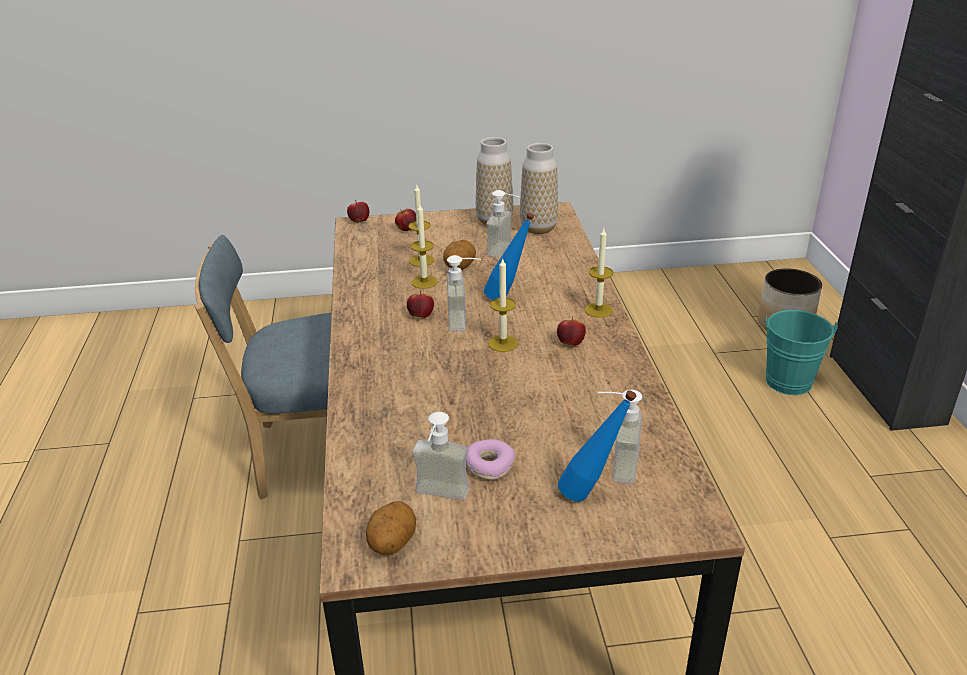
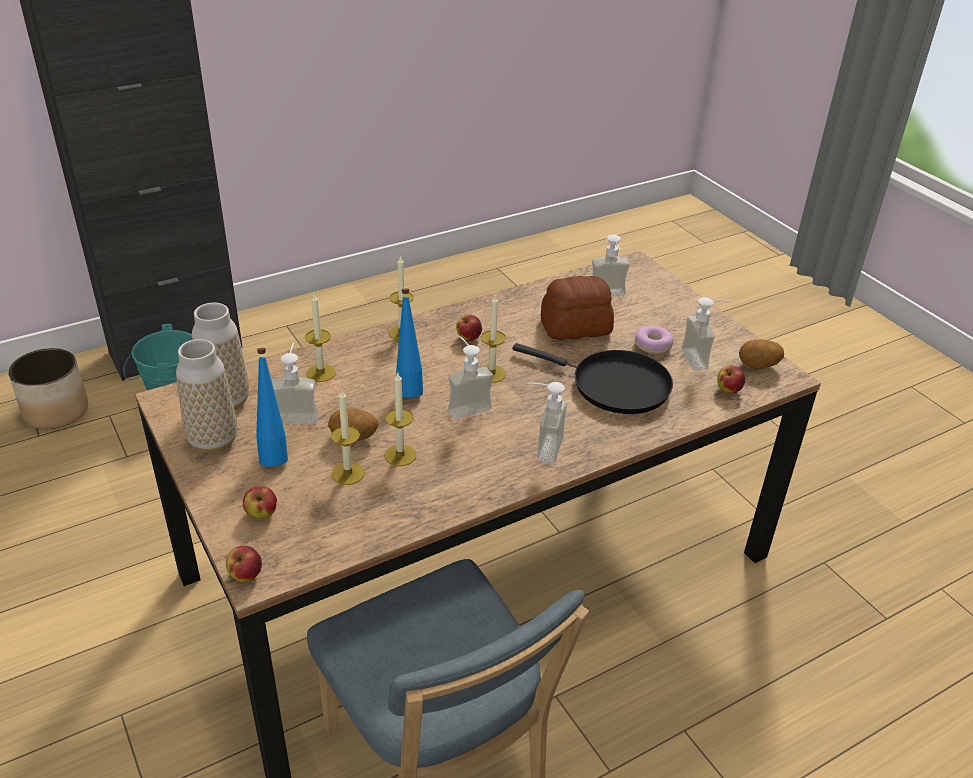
camera: 115 degrees left, 5 degrees up
apple [407,290,434,318] -> apple moved to [717,366,745,394]
blue bottle [558,390,637,502] -> blue bottle moved to [256,348,288,466]
none -> candle [305,294,336,382]
none -> black frying pan [512,343,673,414]
none -> soap dispenser [527,382,567,463]
none -> bread [541,276,614,340]

